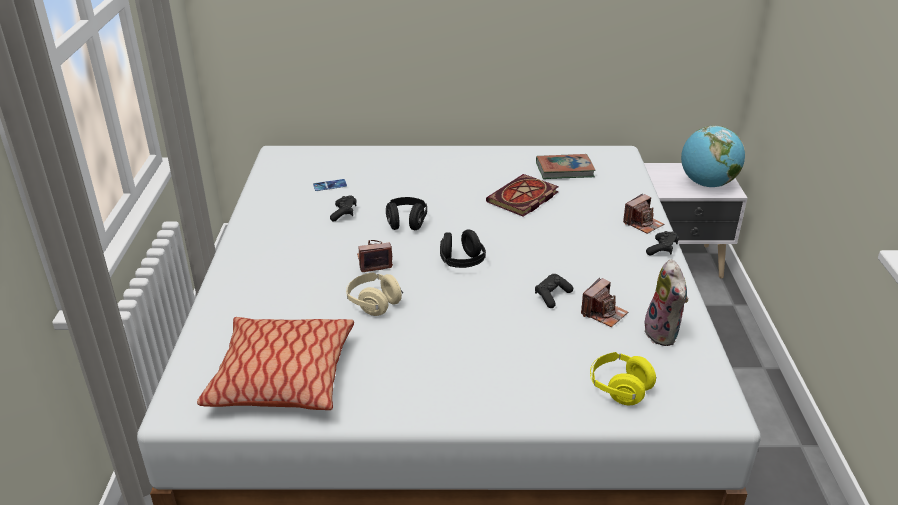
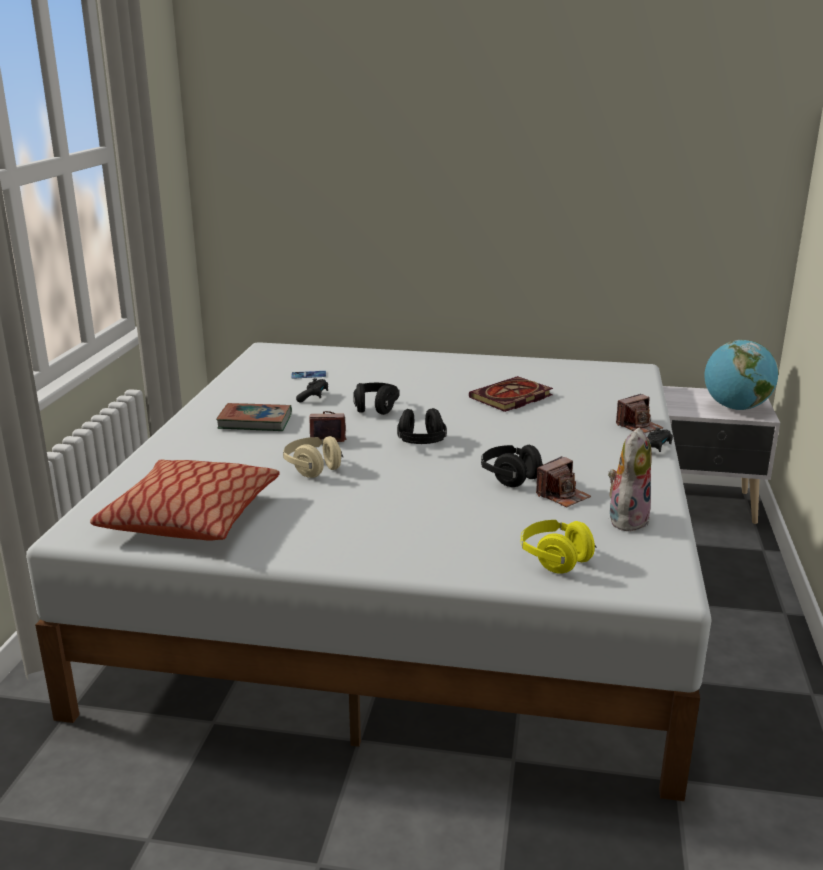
camera: 10 degrees right, 10 degrees down
black game controller [535,274,573,308] -> black headphones [481,445,543,487]
book [536,154,596,179] -> book moved to [216,403,292,431]
plush toy [644,259,689,346] -> plush toy turned 150 degrees counterclockwise [608,427,652,531]

